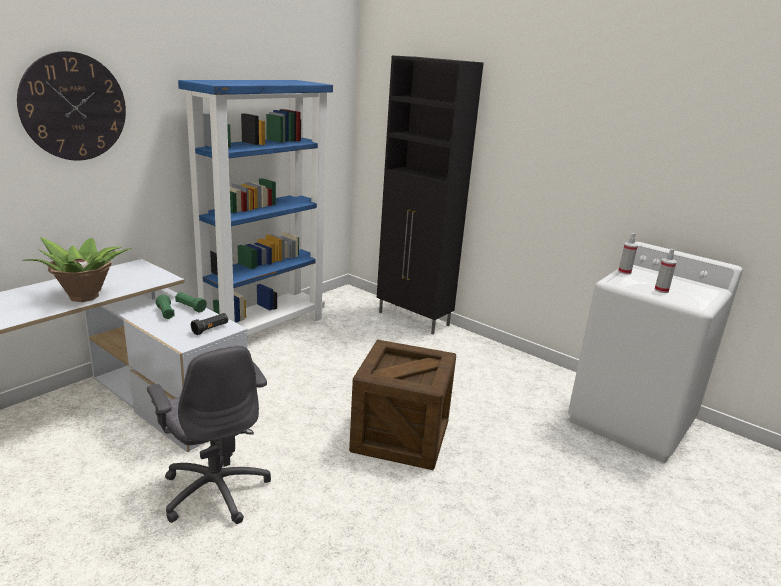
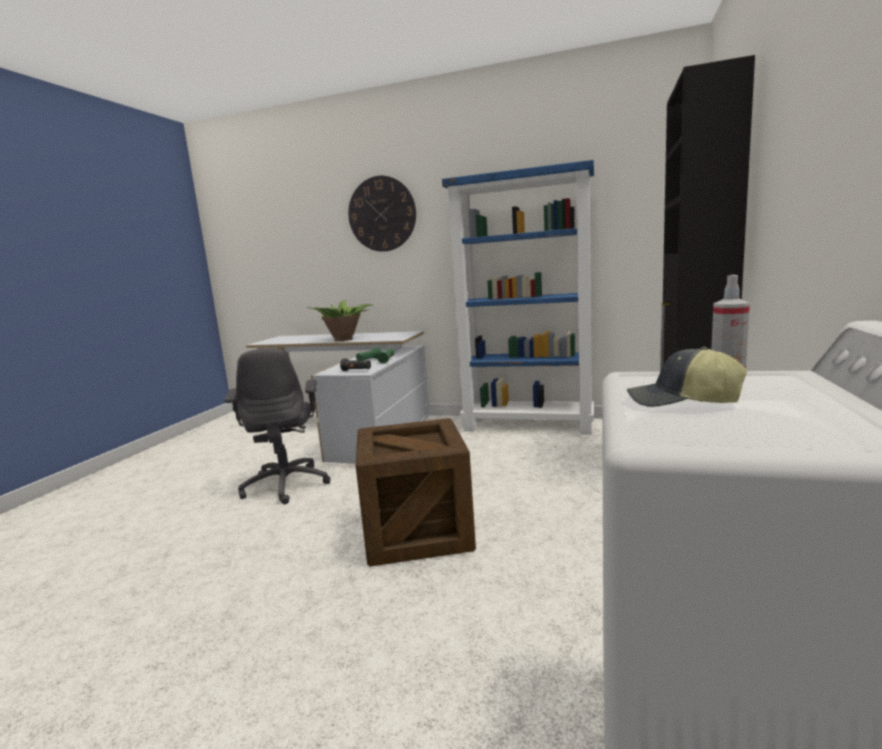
camera: 70 degrees right, 10 degrees down
grey office chair [147,345,271,524] -> grey office chair turned 45 degrees counterclockwise [225,348,330,504]
spray bottle [654,249,677,293] -> cap [627,347,747,407]

